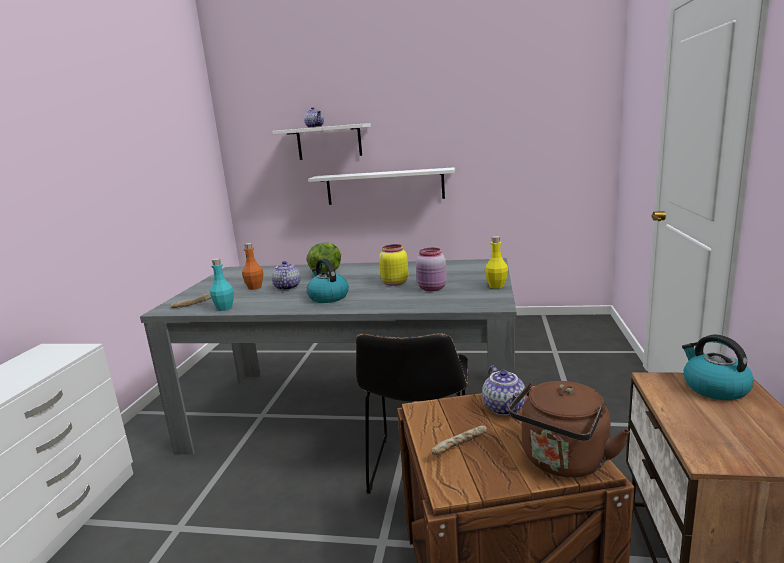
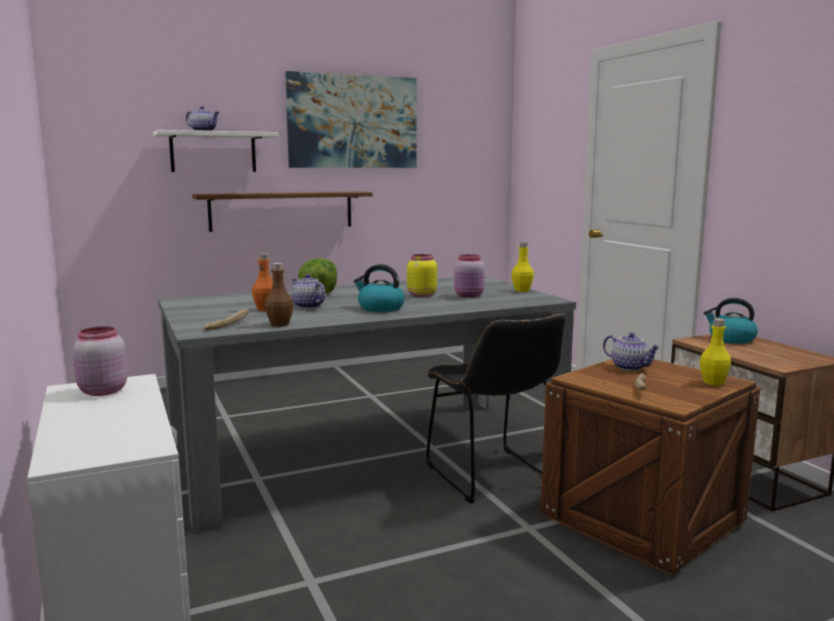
camera: 35 degrees left, 5 degrees down
turquoise bottle [210,258,234,311] -> brown bottle [265,263,293,327]
white shelf [308,167,455,205] -> brown shelf [192,191,372,232]
brown kettle [508,381,630,477] -> yellow bottle [700,318,731,385]
none -> pink jar [73,326,127,396]
none -> picture [285,71,416,168]

